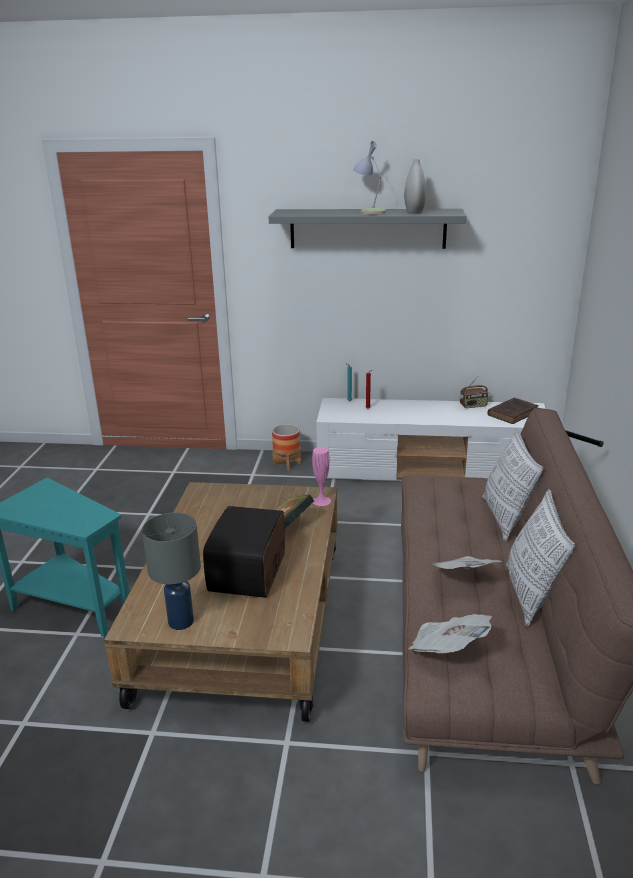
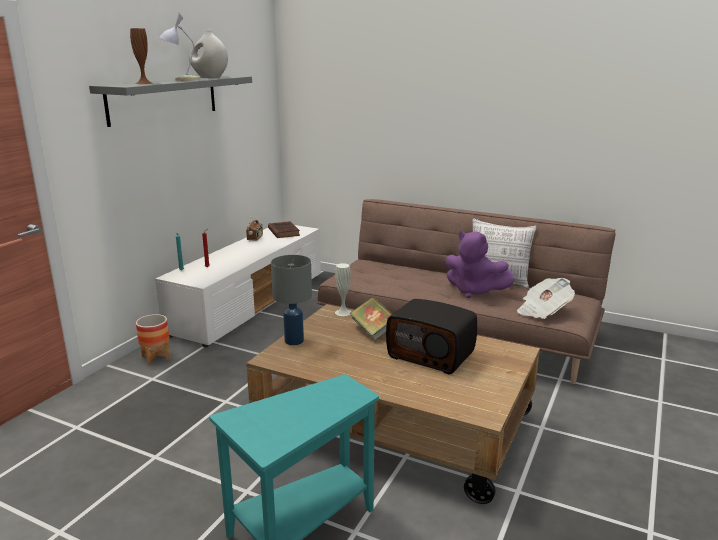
camera: 70 degrees left, 5 degrees down
grey table lamp [142,513,201,630] -> grey table lamp moved to [271,255,312,345]
pink vase [312,447,331,506] -> white vase [335,263,351,316]
newspaper [433,556,501,570] -> purple plush toy [445,231,515,298]
pillow [482,428,544,542] -> none
none -> brown vase [130,28,153,84]

